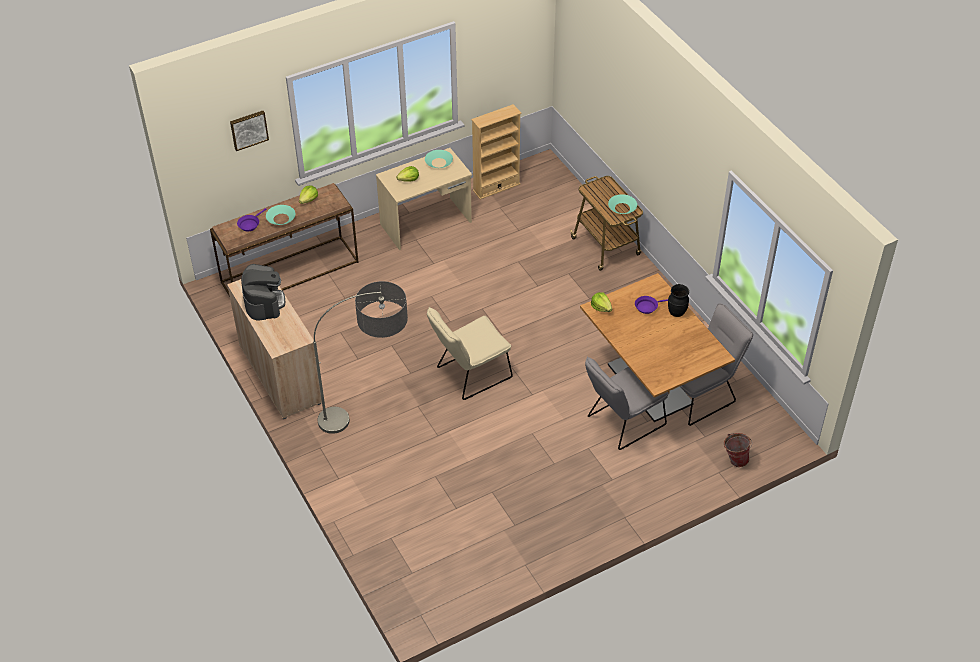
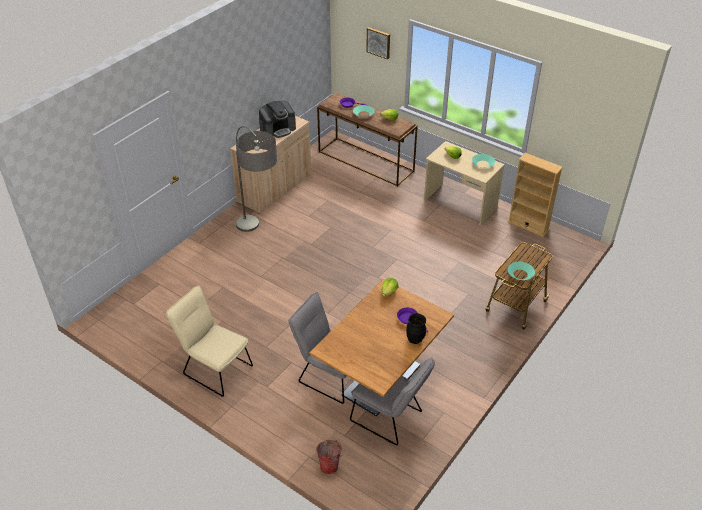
camera: 65 degrees right, 5 degrees down
beige chair [427,307,513,400] -> beige chair moved to [166,286,253,397]

